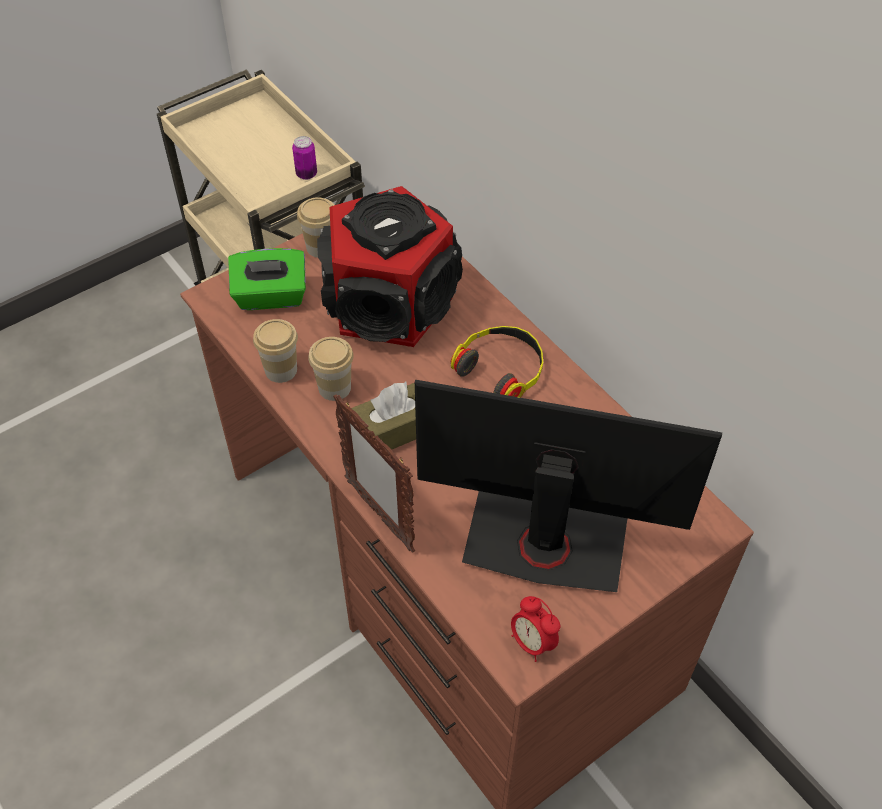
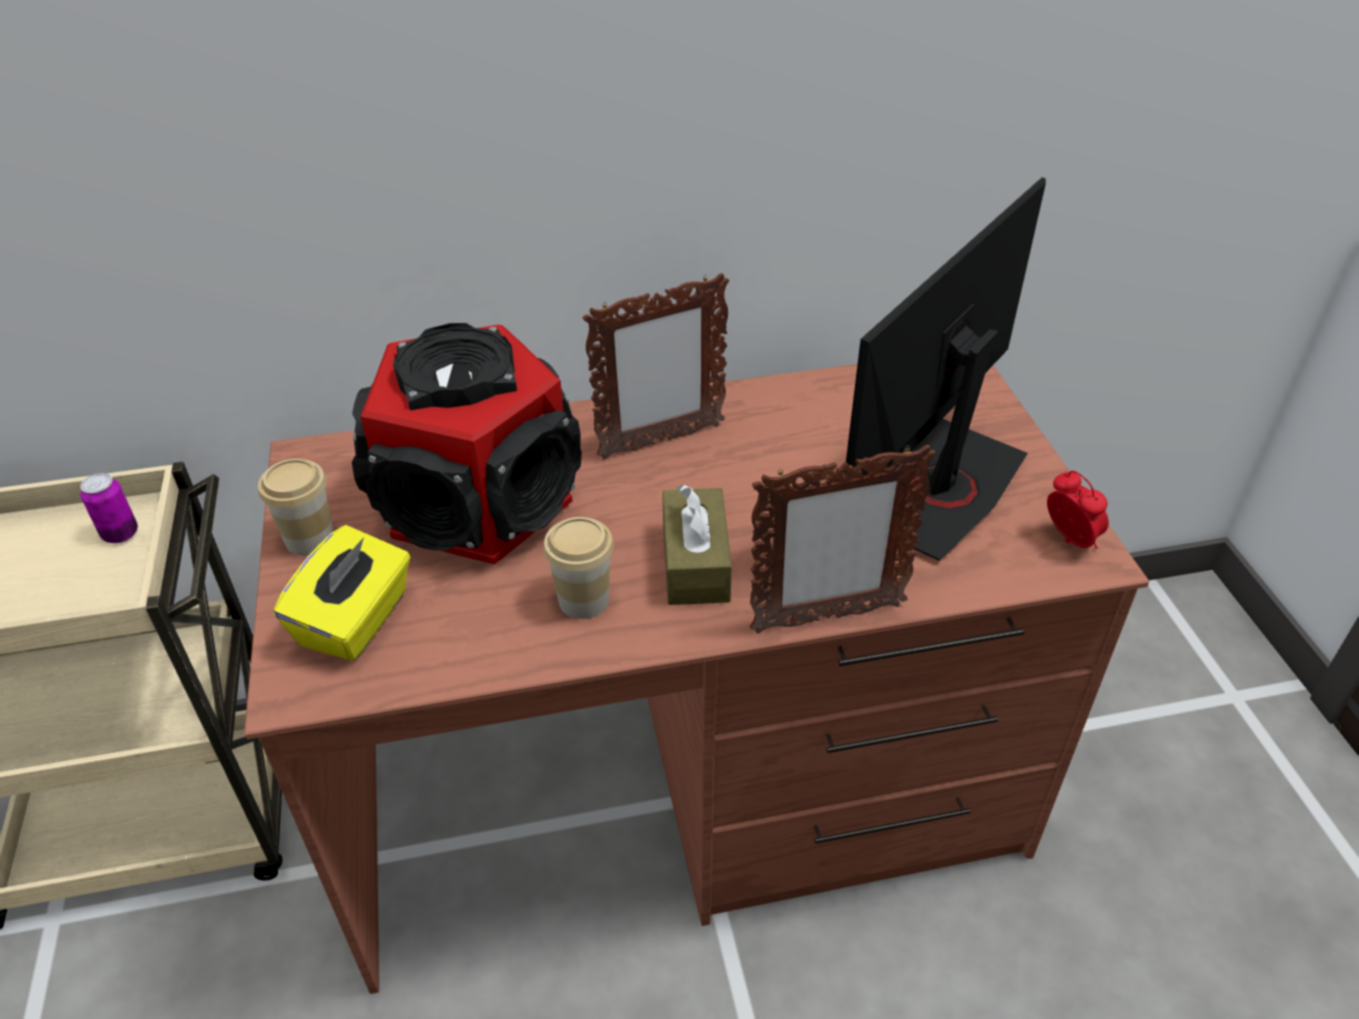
camera: 65 degrees left, 10 degrees down
green tissue box [228,248,306,310] -> yellow tissue box [273,525,410,661]
cup [253,319,298,383] -> none
headphones [451,326,543,398] -> picture frame [583,273,729,460]
alarm clock [511,596,560,662] -> alarm clock turned 105 degrees counterclockwise [1047,471,1109,549]

